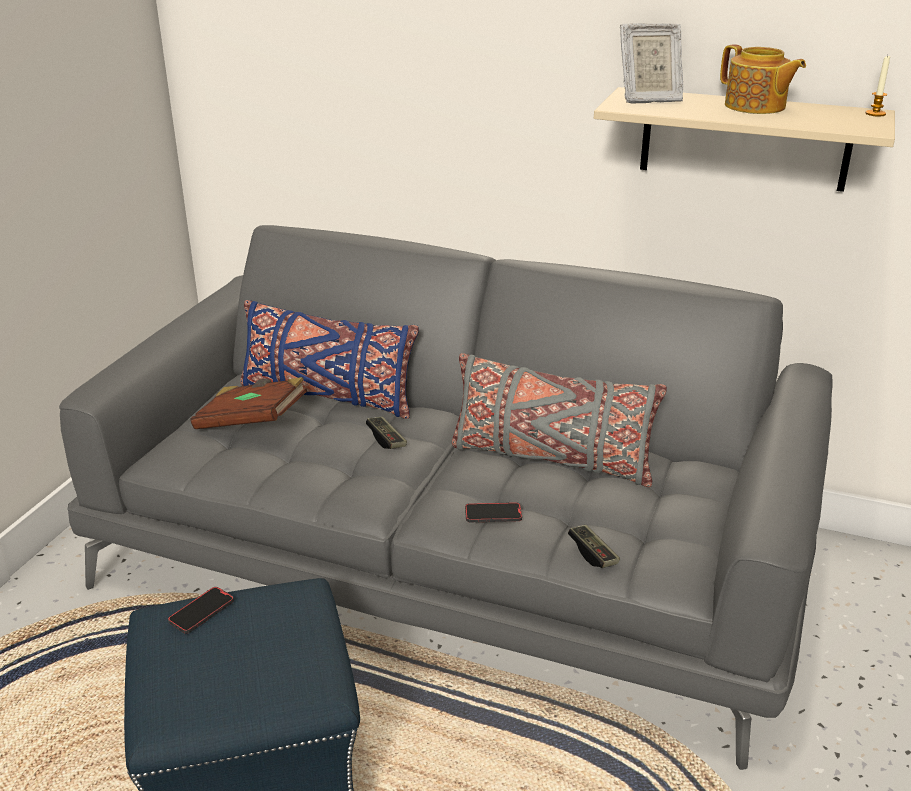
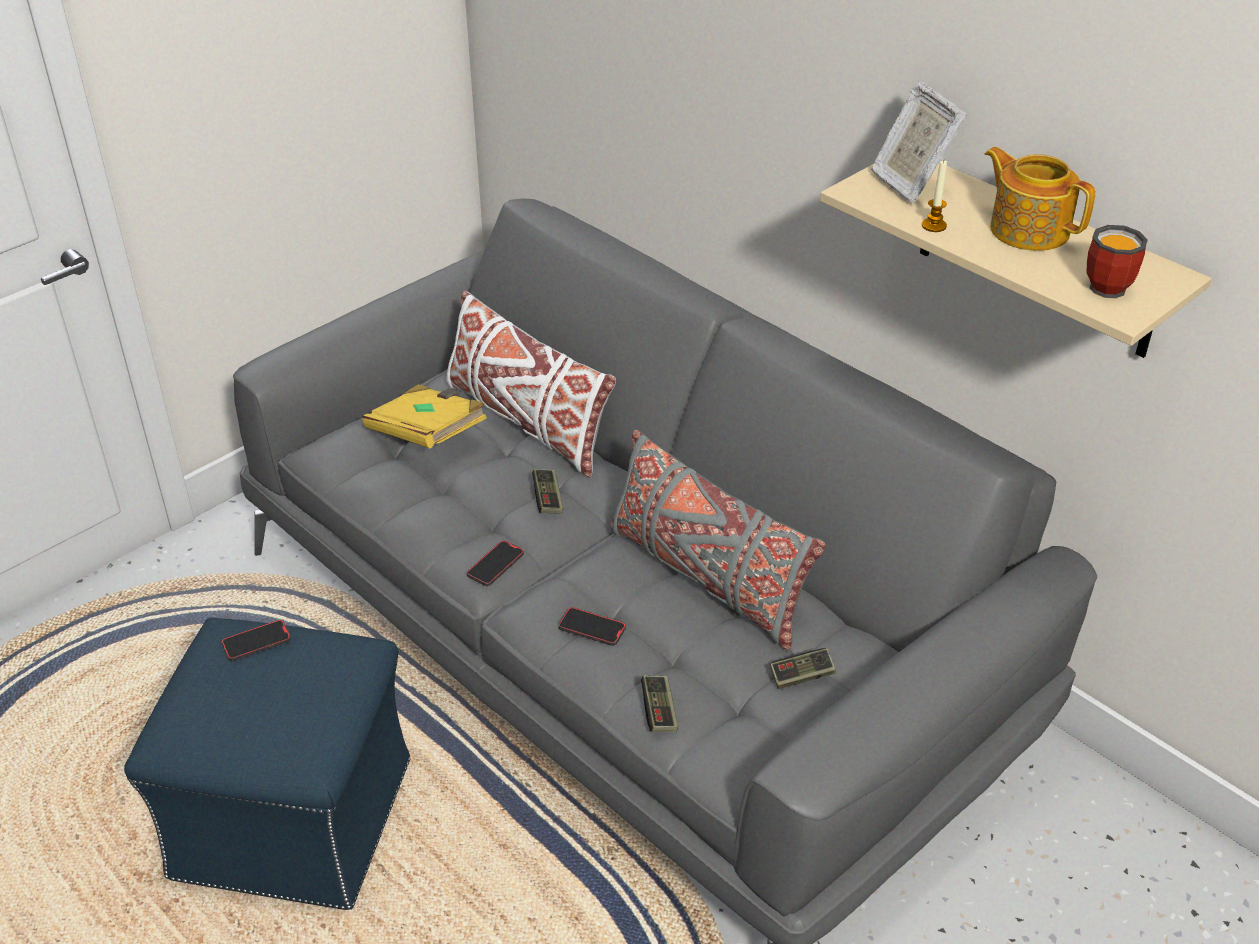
camera: 25 degrees right, 10 degrees up
brown book [190,377,307,429] -> yellow book [362,384,487,448]
blue pillow [240,300,419,419] -> white pillow [446,291,616,477]
picture frame [620,23,683,104] -> picture frame turned 45 degrees clockwise [871,81,967,203]
teapot [720,44,806,114] -> teapot turned 150 degrees clockwise [985,147,1095,251]
candle [865,55,890,117] -> candle moved to [922,160,947,232]
none -> phone [467,540,524,586]
none -> game controller [770,648,836,689]
none -> mug [1087,225,1148,298]

